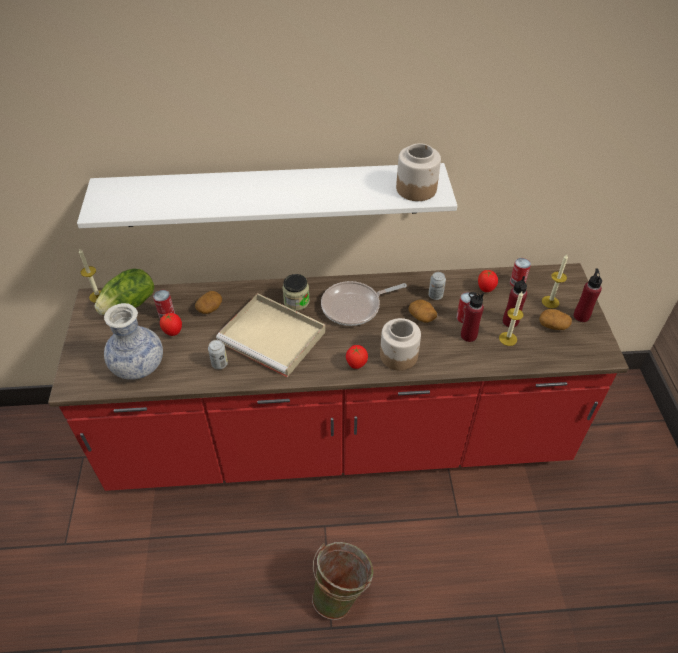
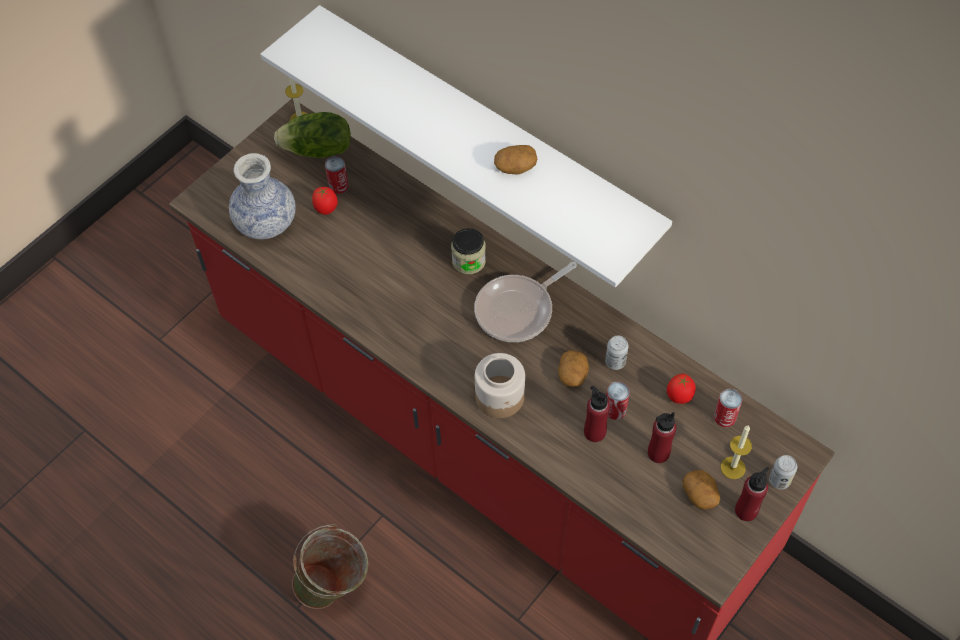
camera: 45 degrees right, 10 degrees up
potato [195,291,222,314] -> potato moved to [494,145,537,175]
can [208,340,228,369] -> can moved to [769,455,797,489]
beige tray [216,293,325,377] -> none
frying pan [321,281,407,326] -> frying pan turned 60 degrees counterclockwise [474,262,577,342]
tomato [346,345,368,369] -> none
jar [396,143,441,201] -> none
candle [499,292,524,346] -> none

